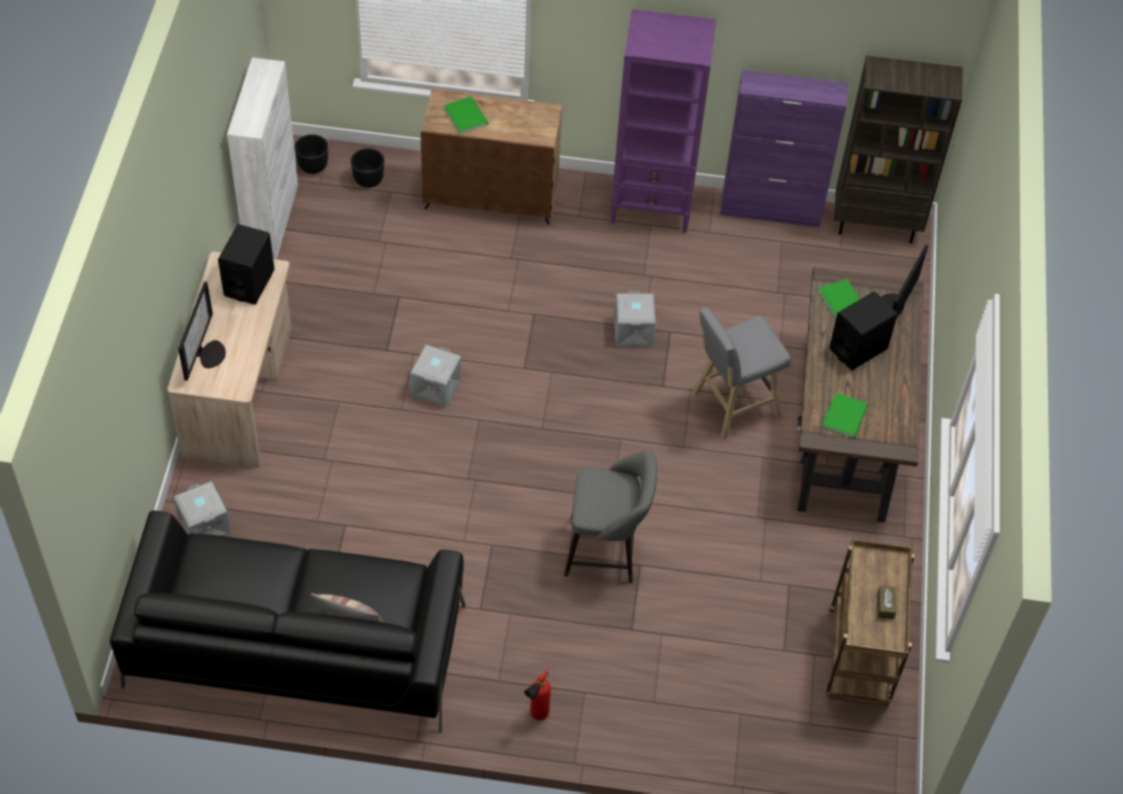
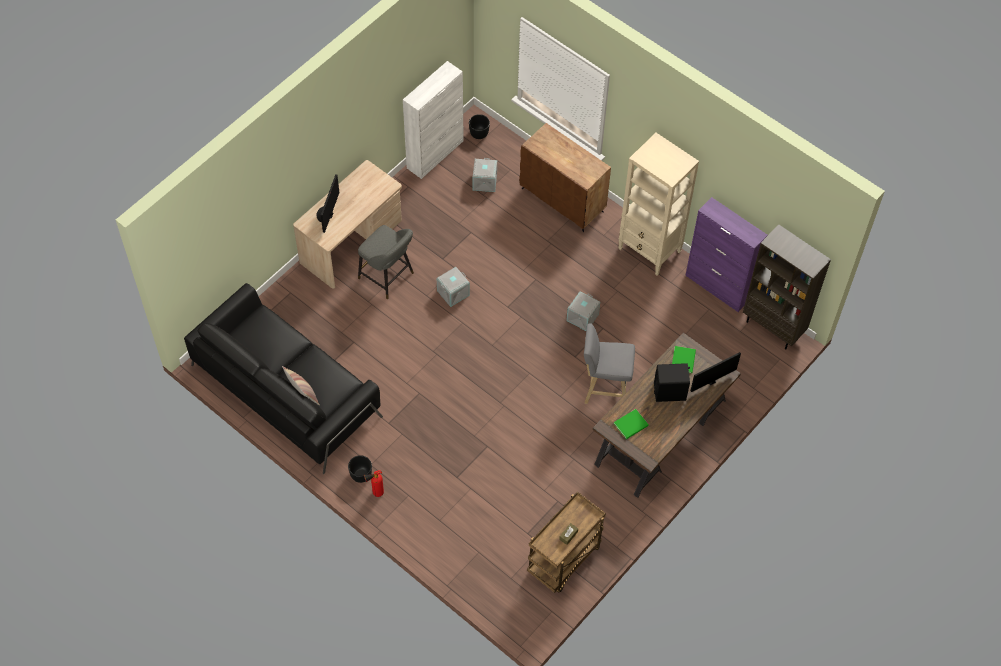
camera: 35 degrees right, 5 degrees up
grey storage box [173,481,232,536] -> grey storage box moved to [473,158,497,192]
monitor [178,281,226,381] -> monitor turned 150 degrees clockwise [317,174,339,233]
black speaker [218,224,275,305] -> none
black planter [351,148,384,188] -> black planter moved to [348,455,372,483]
green book [443,96,488,134] -> none
grey stool [564,451,657,583] -> grey stool moved to [358,225,414,299]
purple bookcase [611,9,716,233] -> beige bookcase [618,133,699,276]

